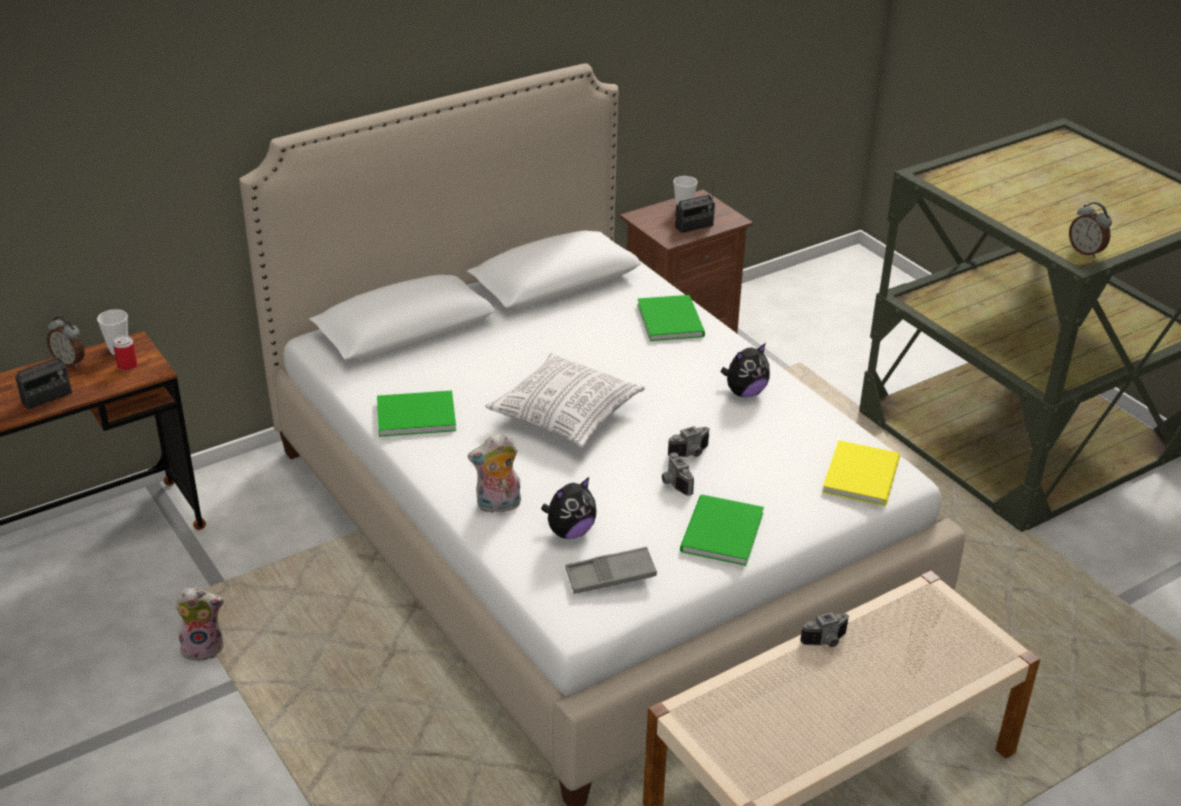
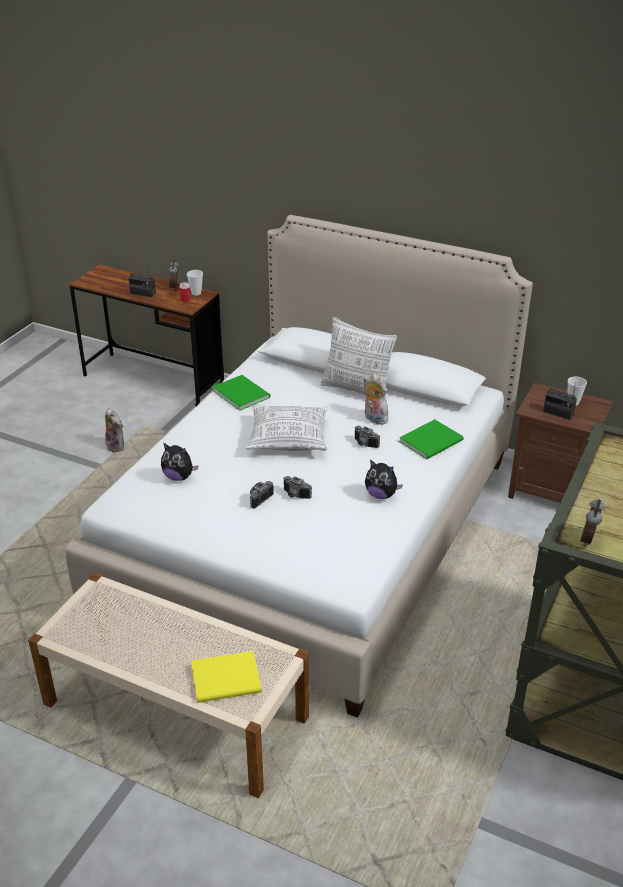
camera: 60 degrees right, 0 degrees up
plush toy [468,433,521,513] -> plush toy moved to [363,374,388,425]
grey tray [565,547,657,594] -> none
green book [680,494,764,566] -> none
camera [800,612,849,647] -> camera moved to [355,426,380,448]
yellow book [822,440,900,506] -> yellow book moved to [191,651,262,703]
none -> pillow [320,317,397,396]

